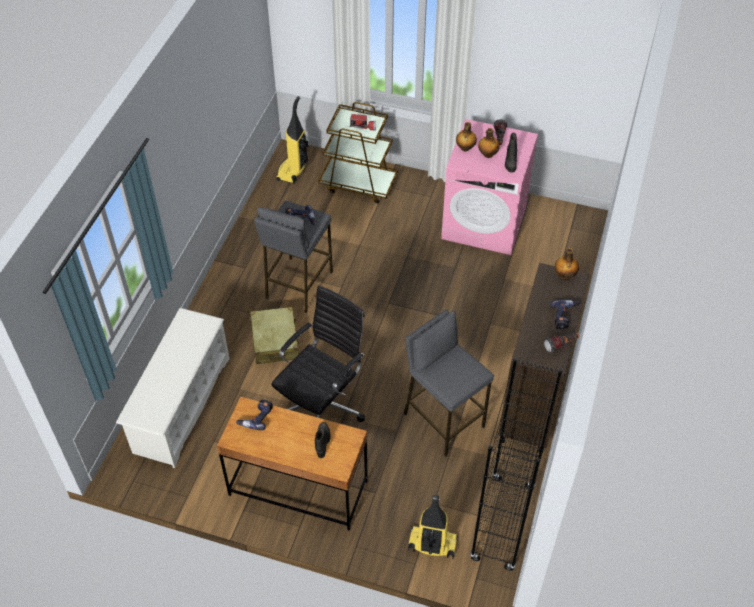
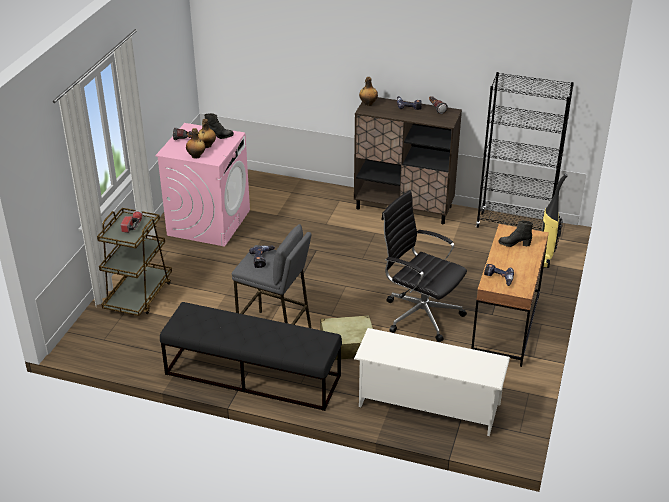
camera: 90 degrees left, 15 degrees down
vacuum cleaner [276,96,308,184] -> none
grey stool [404,310,494,457] -> none
none -> black bench [160,302,342,411]

